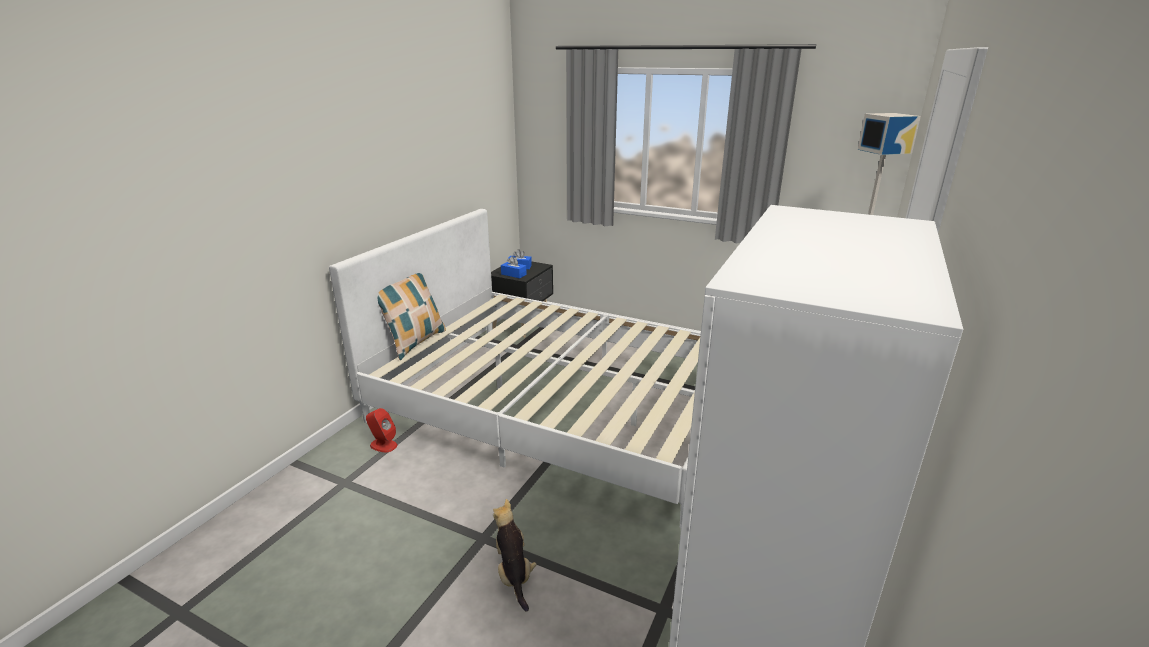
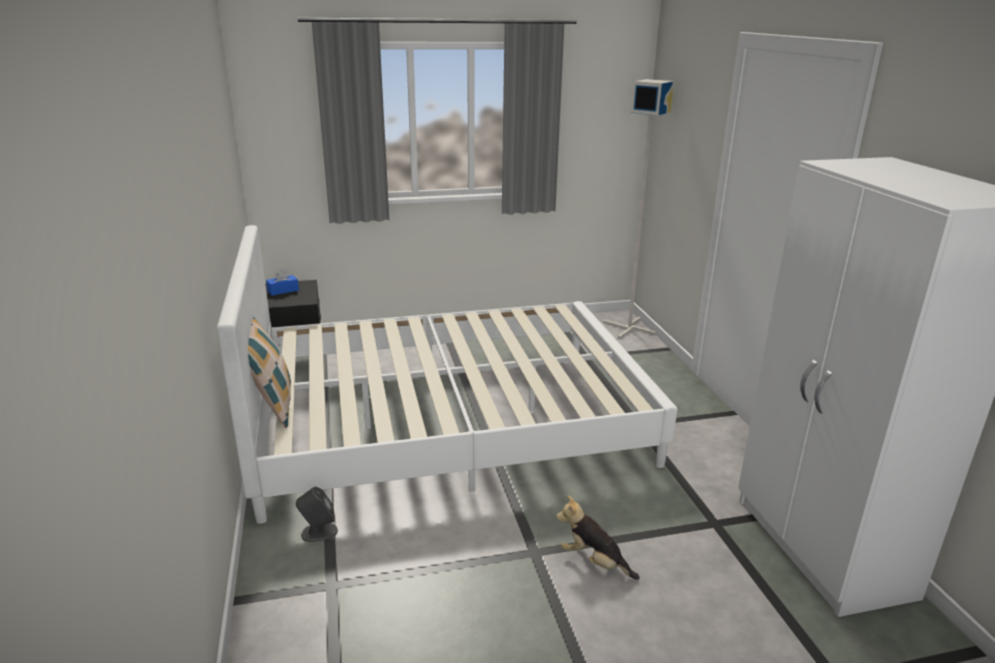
camera: 40 degrees left, 0 degrees up
red speaker [366,408,397,452] -> grey speaker [296,487,338,542]
blue tissue box [501,256,527,278] -> none

